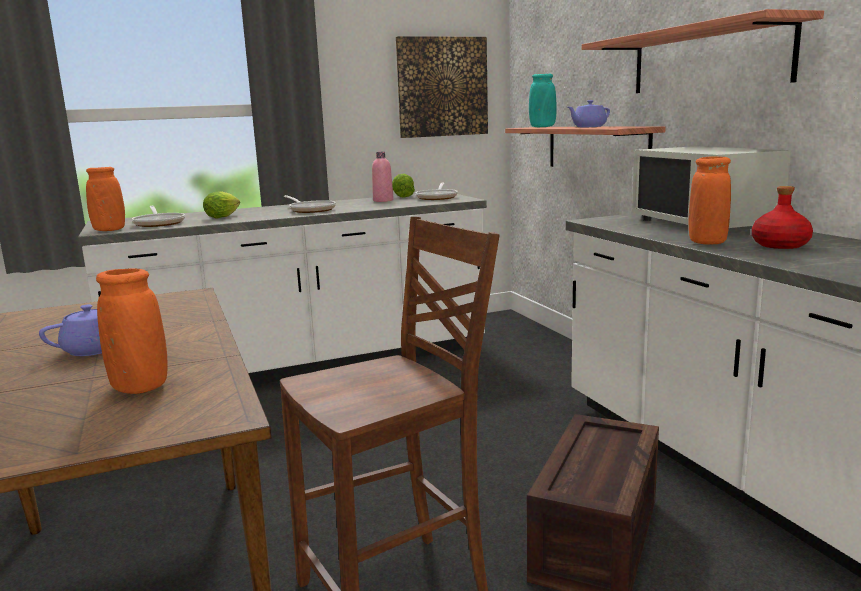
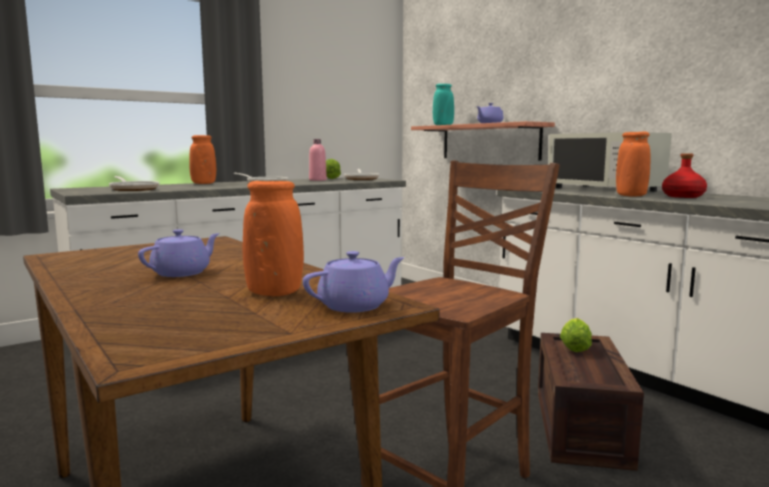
camera: 15 degrees left, 5 degrees down
orange vase [86,167,125,231] -> orange vase moved to [189,135,216,184]
lettuce [203,191,240,218] -> lettuce moved to [560,318,592,352]
picture [396,36,488,138] -> none
shelf [582,9,824,93] -> none
none -> purple teapot [303,251,405,313]

